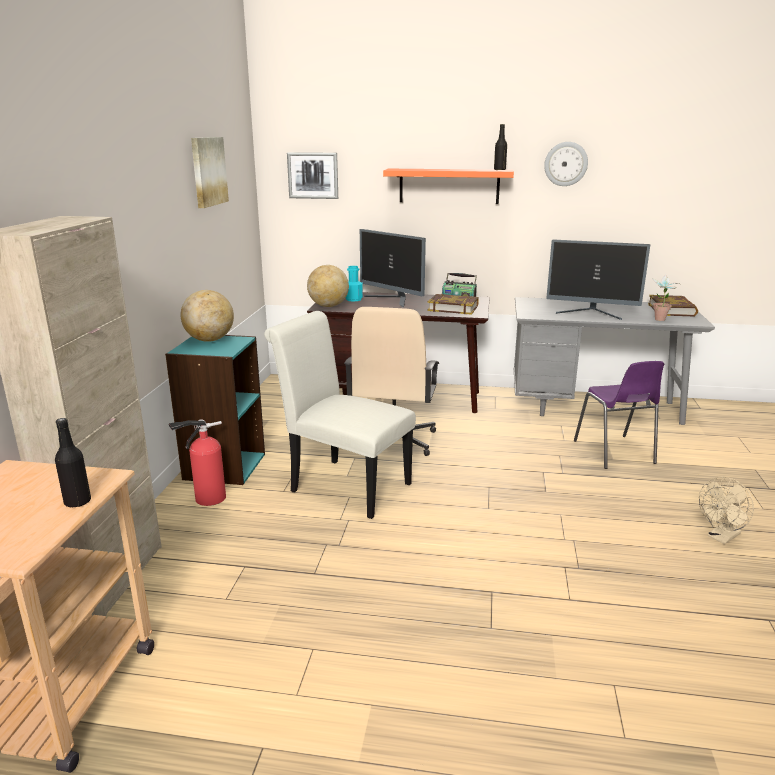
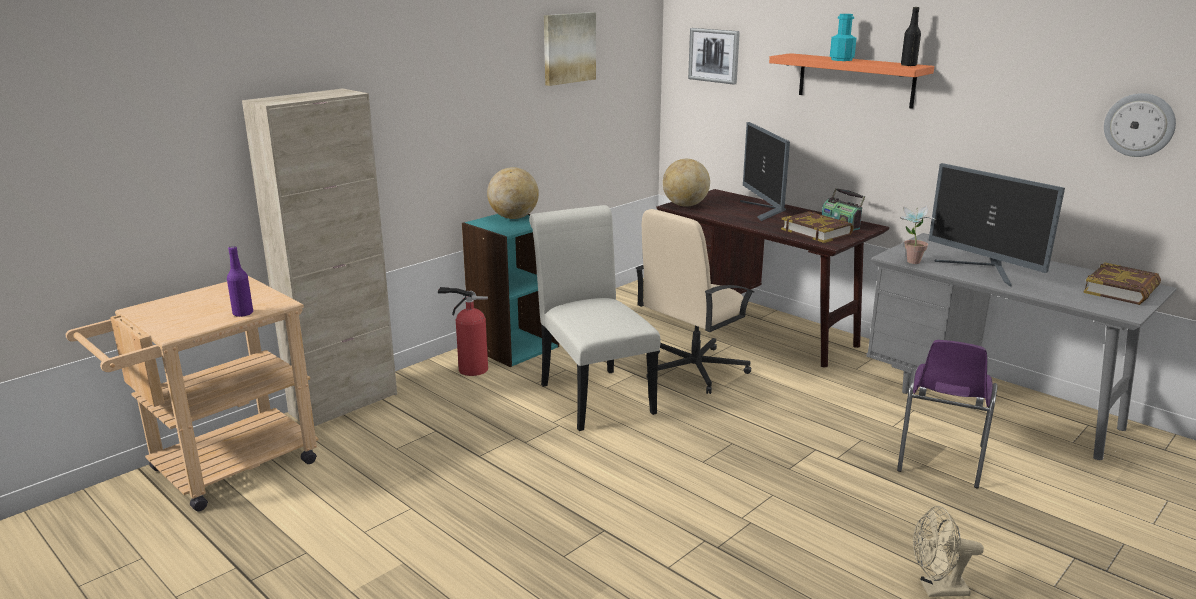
camera: 35 degrees right, 0 degrees up
black bottle [55,418,91,507] -> purple bottle [227,246,253,317]
turquoise bottle [346,266,363,301] -> turquoise bottle moved to [830,14,857,61]
wall clock [544,142,588,186] -> wall clock moved to [1104,93,1176,157]
potted plant [652,274,679,321] -> potted plant moved to [900,205,936,264]

